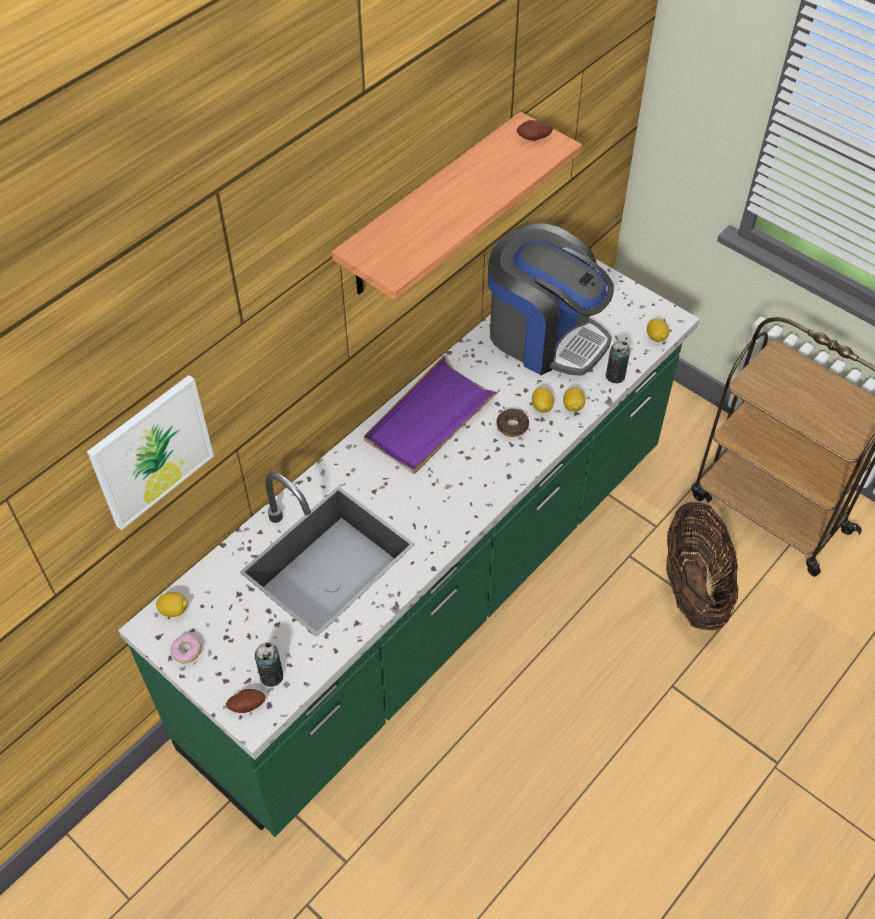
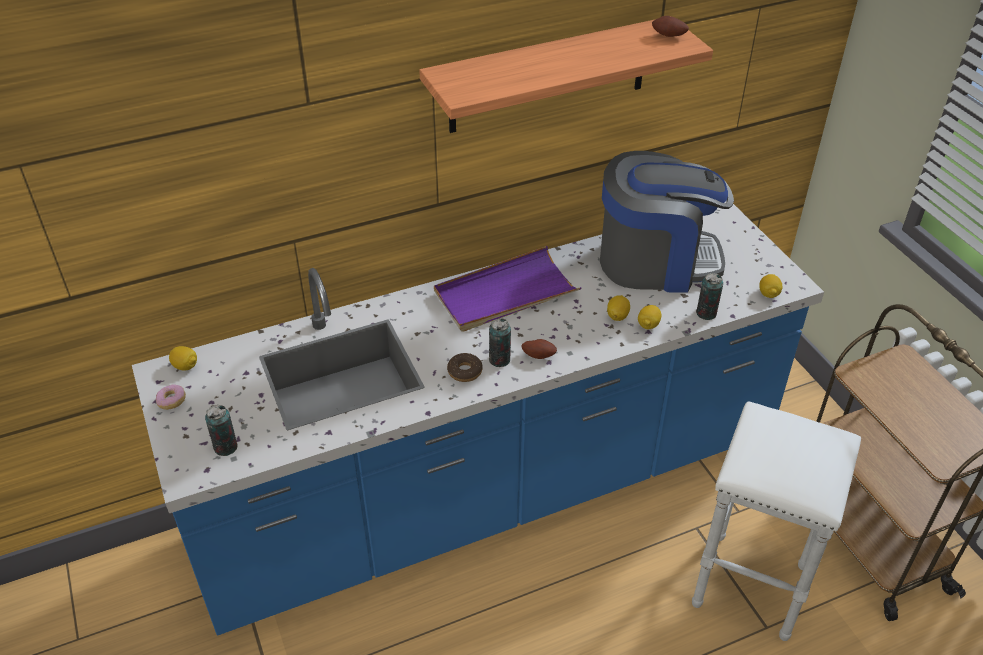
camera: 25 degrees right, 10 degrees down
picture [87,375,214,530] -> none
green counter [118,259,700,837] -> blue counter [132,201,824,636]
potato [226,689,266,713] -> potato moved to [521,339,557,359]
coffee machine [488,223,614,376] -> coffee machine turned 60 degrees counterclockwise [600,151,734,292]
donut [497,409,529,437] -> donut moved to [447,353,483,382]
basket [666,502,739,630] -> white stool [692,401,861,641]
none -> can [489,318,511,367]

